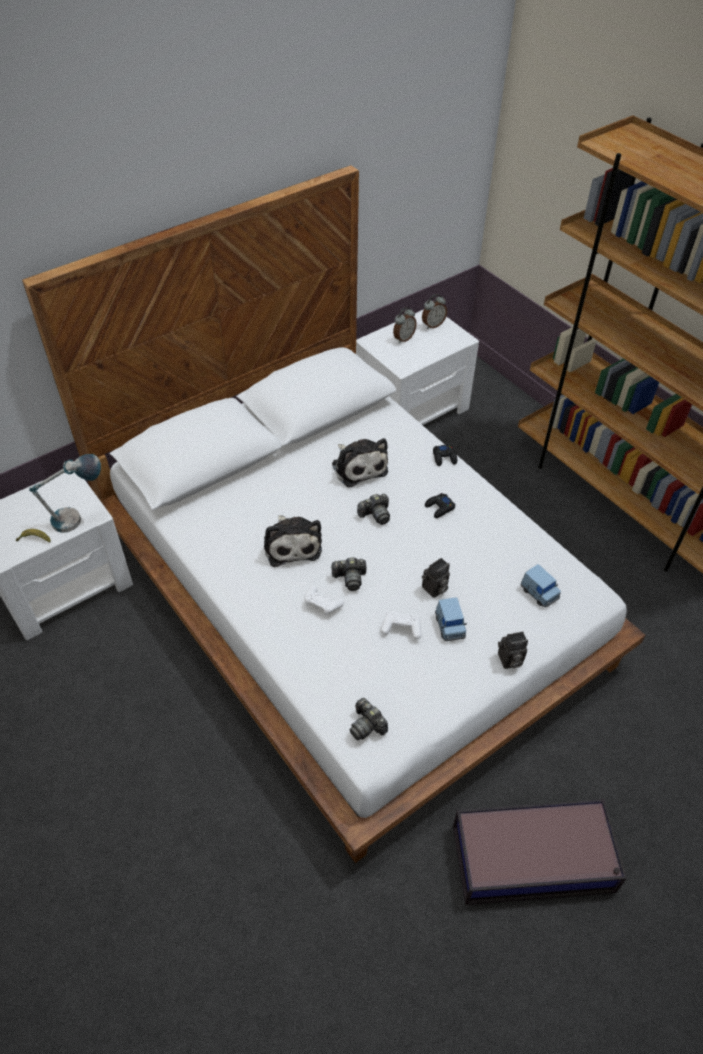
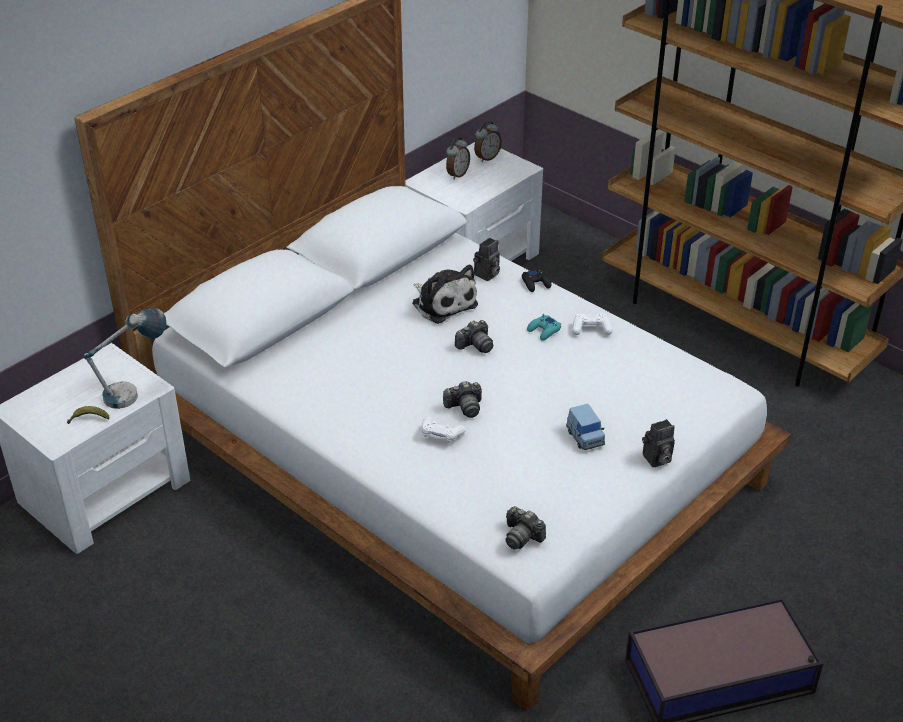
camera: 10 degrees left, 10 degrees down
plush toy [264,515,322,567] -> none
white game controller [381,611,421,639] -> white game controller moved to [572,313,613,335]
camera [422,558,450,598] -> camera moved to [473,238,500,281]
black game controller [425,493,455,518] -> turquoise game controller [527,314,561,341]
blue toy car [520,564,561,607] -> none

